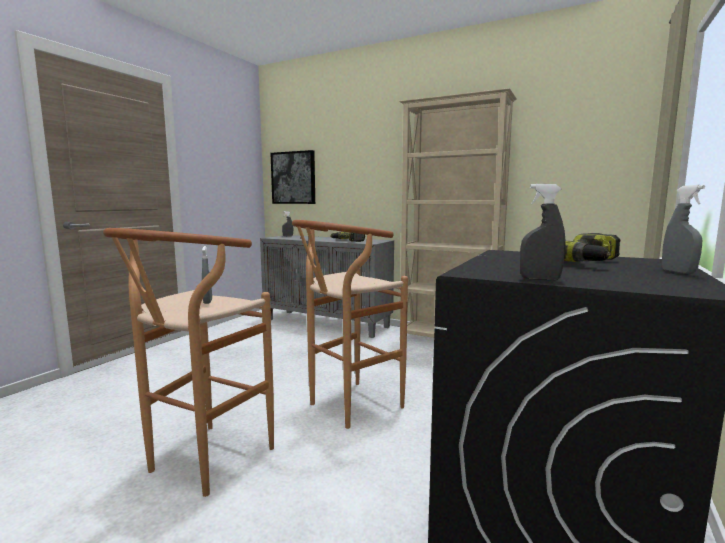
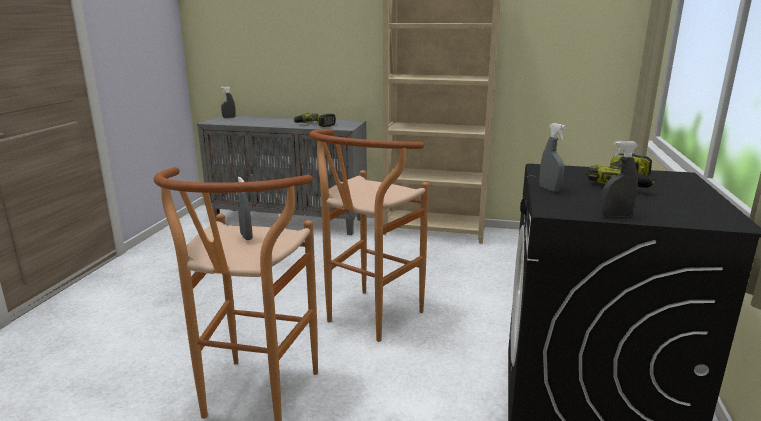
camera: 15 degrees left, 10 degrees up
picture [270,150,315,204] -> none
grey spray bottle [662,185,705,274] -> grey spray bottle moved to [539,123,566,192]

